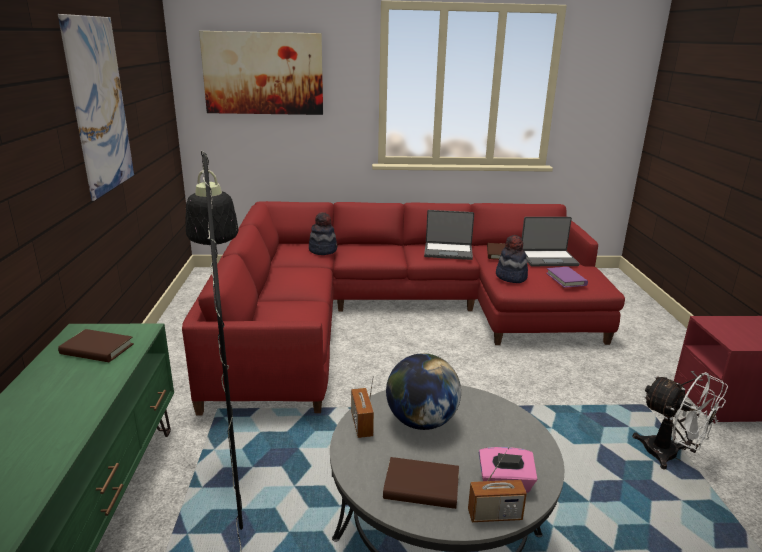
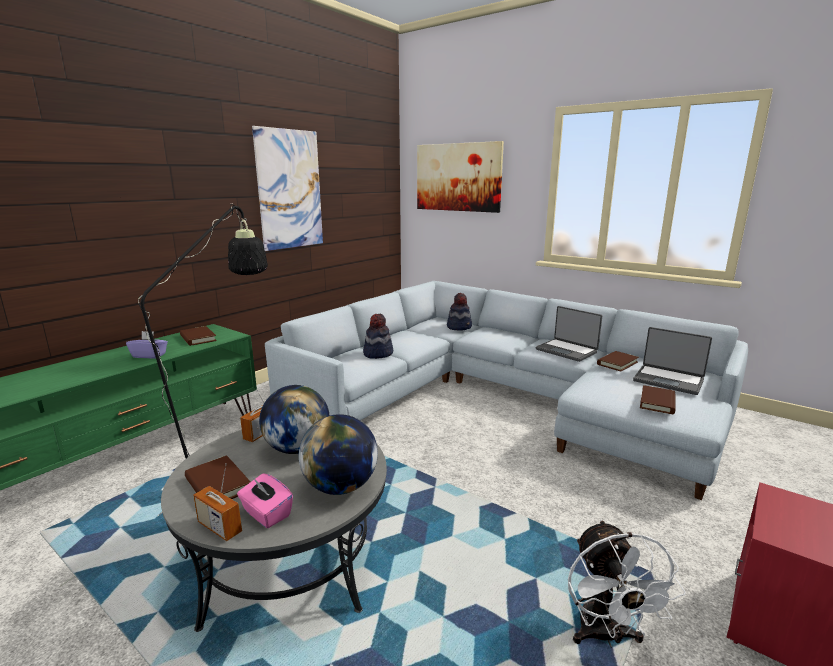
camera: 40 degrees right, 5 degrees down
red sofa [182,201,625,415] -> grey sofa [265,281,748,500]
hat [496,235,528,283] -> hat moved to [363,314,393,359]
purple book [546,267,588,288] -> brown book [640,385,675,414]
none -> purple tissue box [126,331,168,359]
none -> globe [299,414,378,495]

